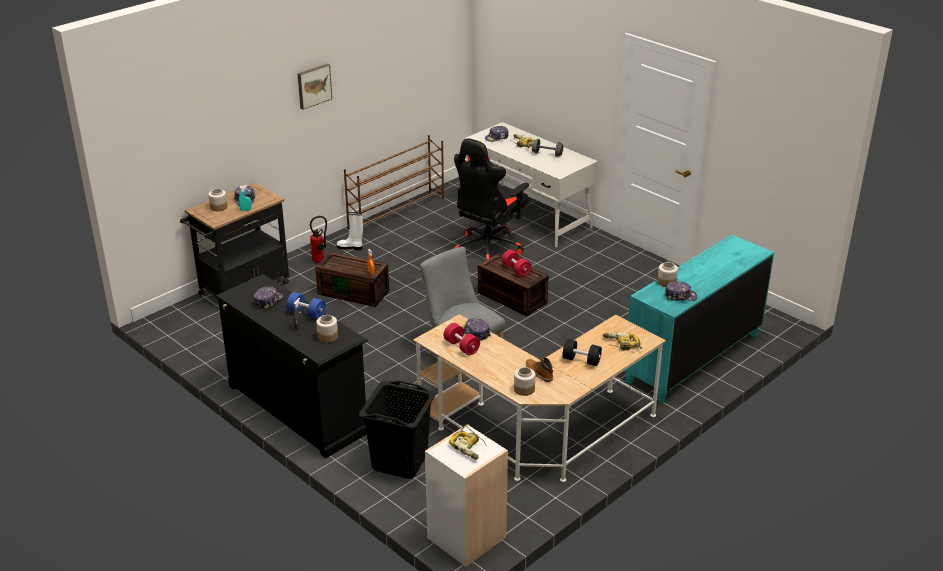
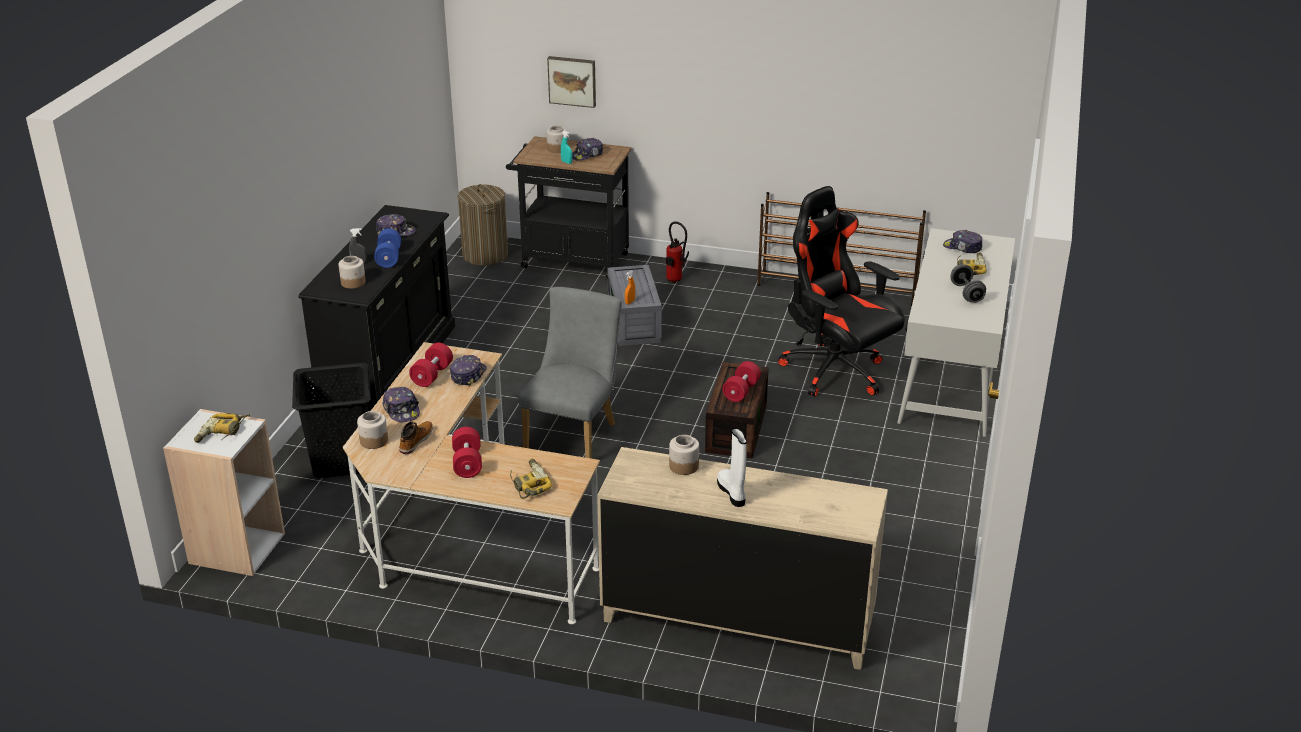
camera: 60 degrees right, 0 degrees up
picture [297,64,332,110] -> picture moved to [547,56,596,108]
brown storage box [315,252,389,307] -> grey storage box [607,265,662,346]
white boot [337,212,363,250] -> white boot moved to [717,427,747,507]
black office chair [454,138,529,260] -> black office chair turned 45 degrees clockwise [778,186,904,397]
black dumbbell [562,339,602,366] -> red dumbbell [452,427,482,478]
turquoise dresser [625,235,774,404] -> beige dresser [597,447,888,670]
cap [665,281,697,301] -> cap moved to [383,387,420,422]
none -> laundry basket [458,184,508,266]

